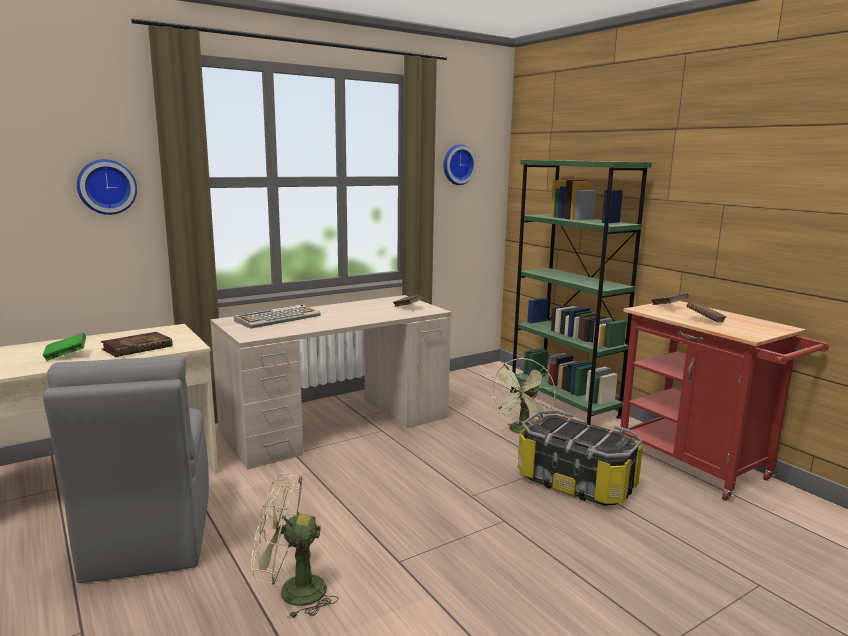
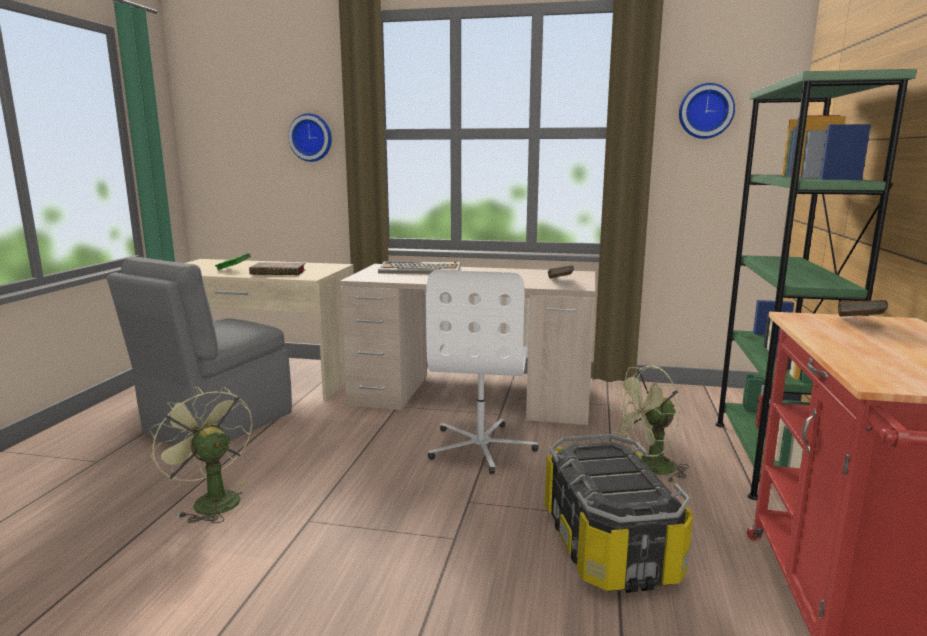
camera: 45 degrees right, 0 degrees up
brown book [686,302,727,322] -> none
none -> white office chair [426,270,538,474]

